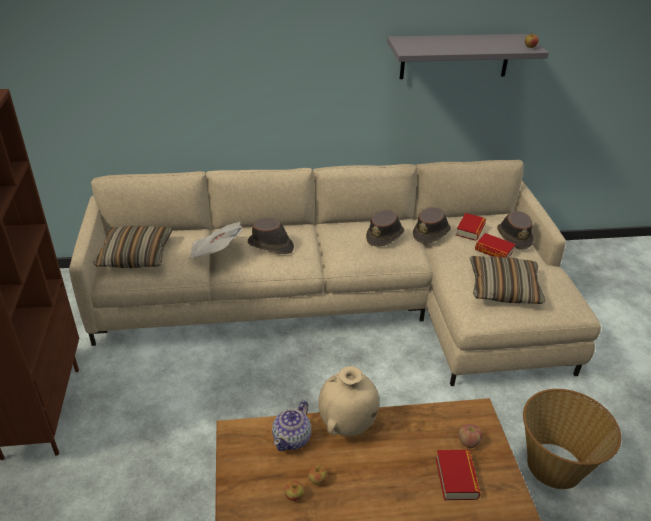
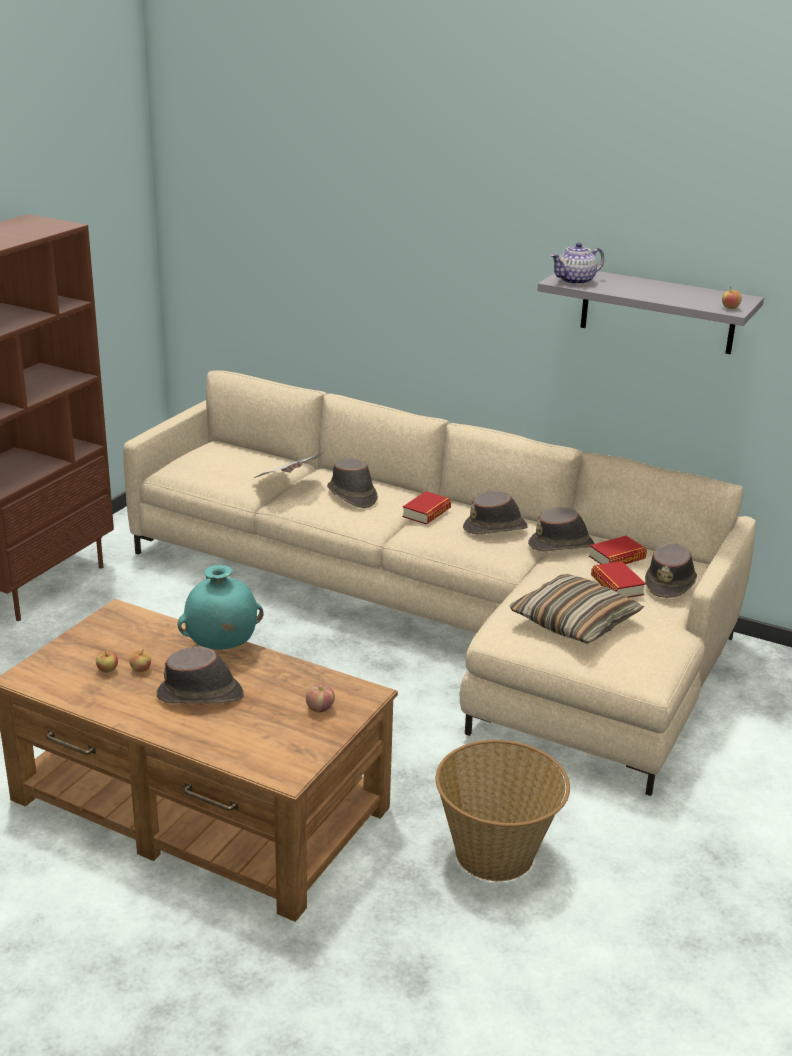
camera: 35 degrees right, 10 degrees down
pillow [93,226,172,268] -> none
teapot [272,400,311,451] -> teapot moved to [550,242,604,285]
beige vase [318,366,379,436] -> turquoise vase [178,565,263,650]
book [436,450,481,500] -> book moved to [402,491,451,525]
none -> brown hat [157,646,244,704]

